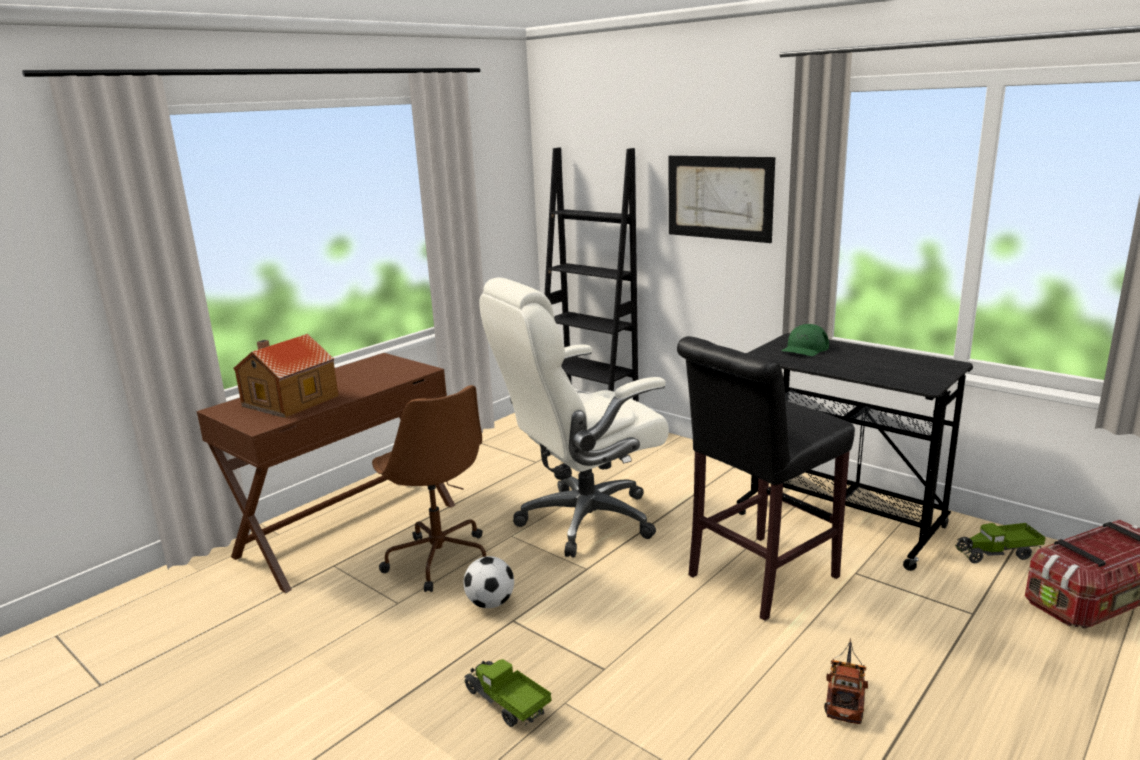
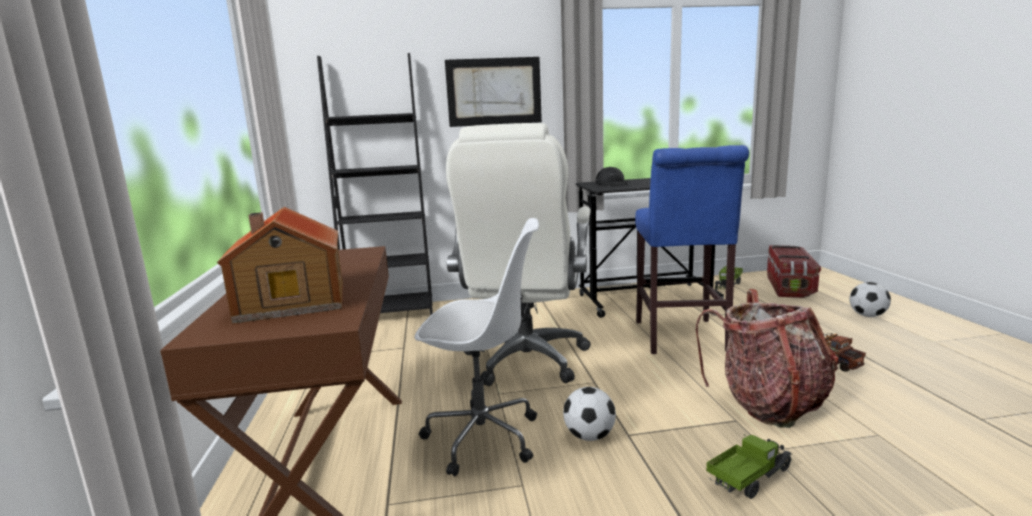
camera: 50 degrees left, 5 degrees down
brown office chair [372,385,486,592] -> white office chair [415,218,539,476]
toy truck [464,659,552,727] -> toy truck turned 150 degrees clockwise [706,434,793,499]
black stool [677,336,855,621] -> blue stool [635,145,749,354]
green cap [782,324,829,356] -> black cap [596,167,628,186]
none -> backpack [696,289,839,428]
none -> football [850,282,891,317]

